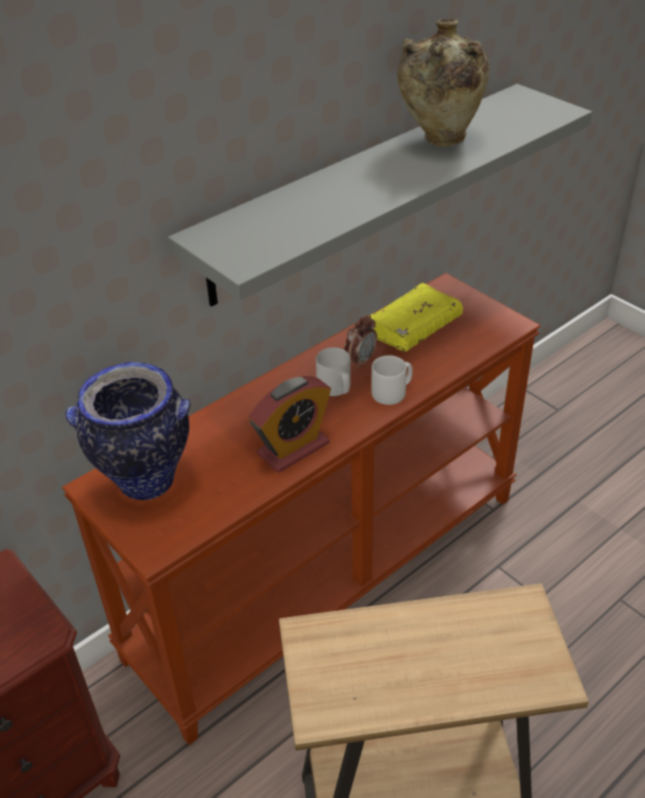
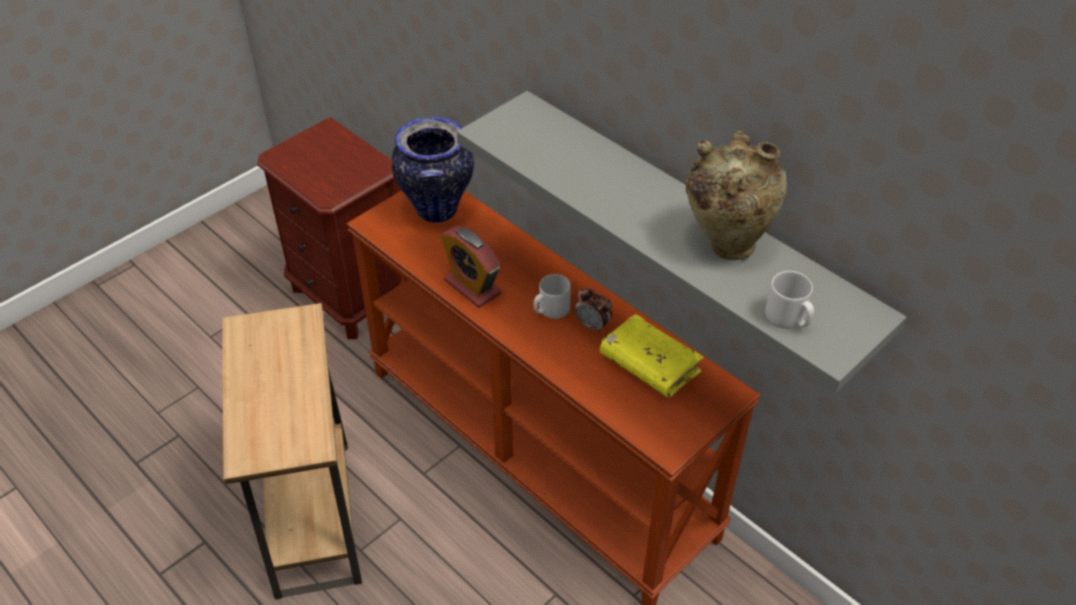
camera: 85 degrees right, 5 degrees up
grey mug [371,355,413,405] -> grey mug moved to [765,271,814,329]

